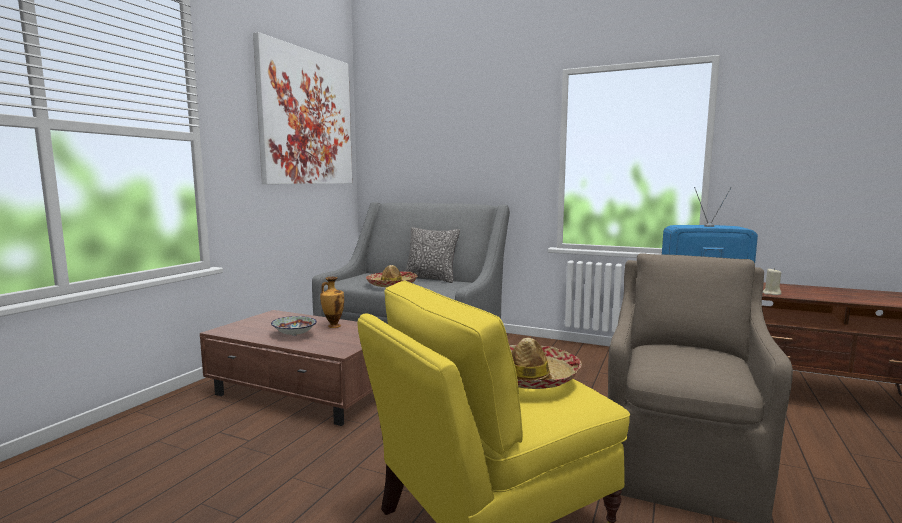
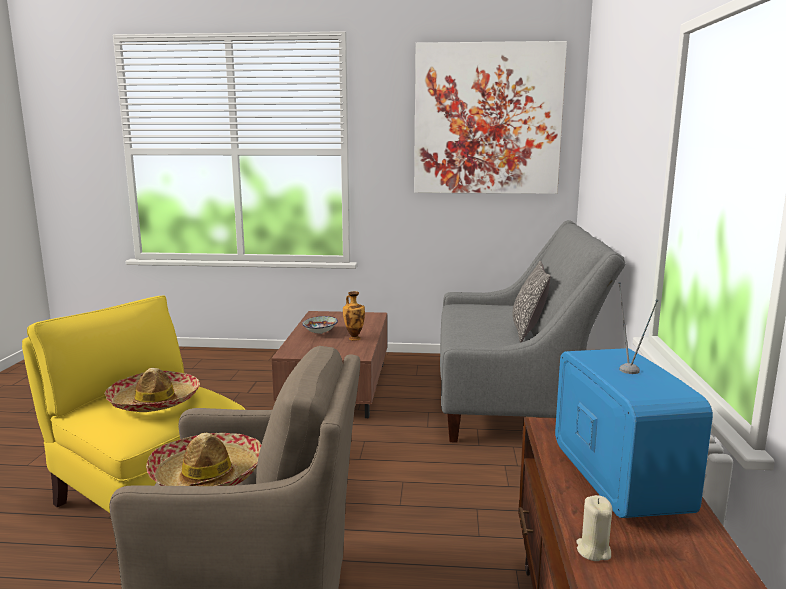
camera: 70 degrees right, 5 degrees up
hat [366,265,418,287] -> hat moved to [146,433,262,486]

